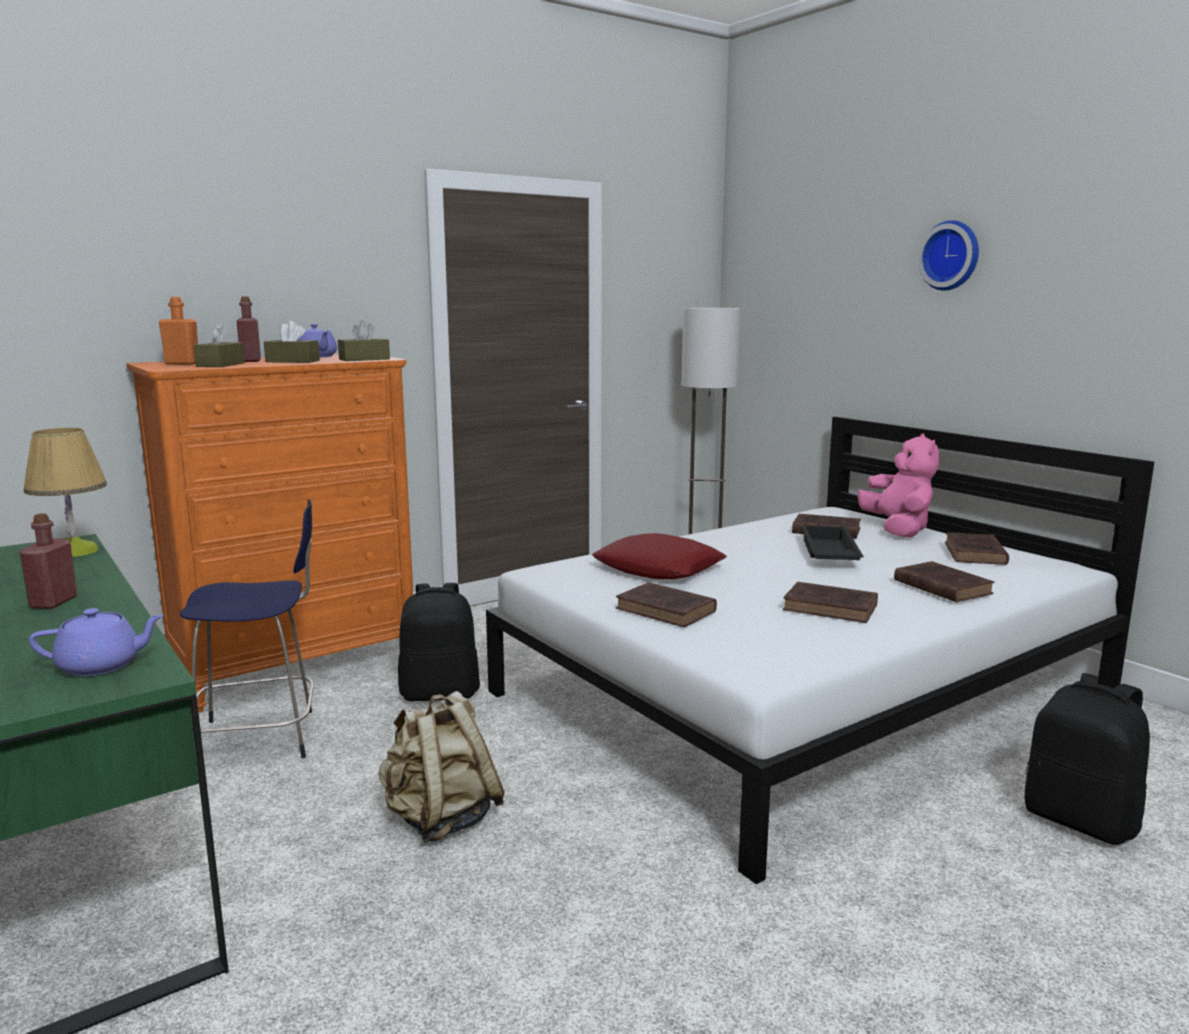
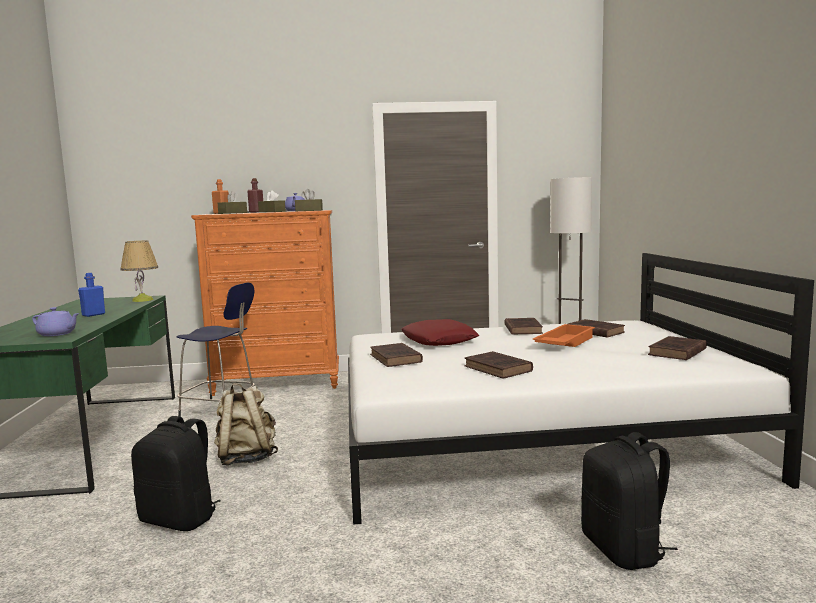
camera: 30 degrees right, 5 degrees down
red bottle [19,514,78,609] -> blue bottle [78,273,105,317]
black backpack [398,583,480,701] -> black backpack moved to [131,416,221,531]
black tray [802,525,863,560] -> orange tray [532,324,595,347]
pink plush toy [857,433,939,537] -> none
brown book [894,561,995,602] -> brown book moved to [504,318,543,335]
wall clock [917,220,979,291] -> none

